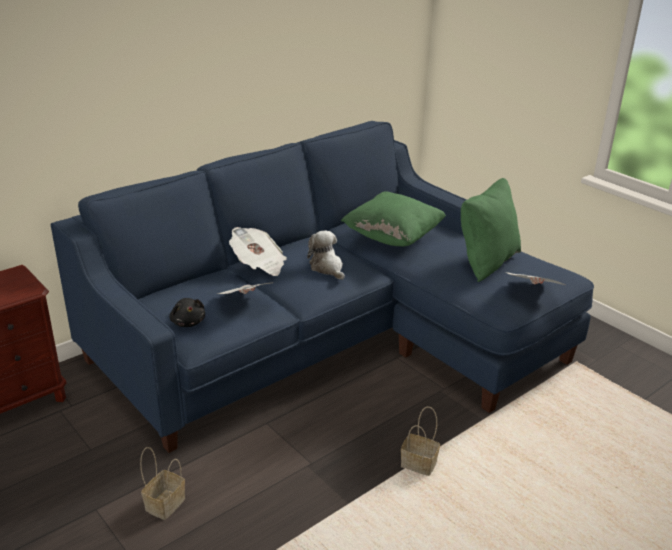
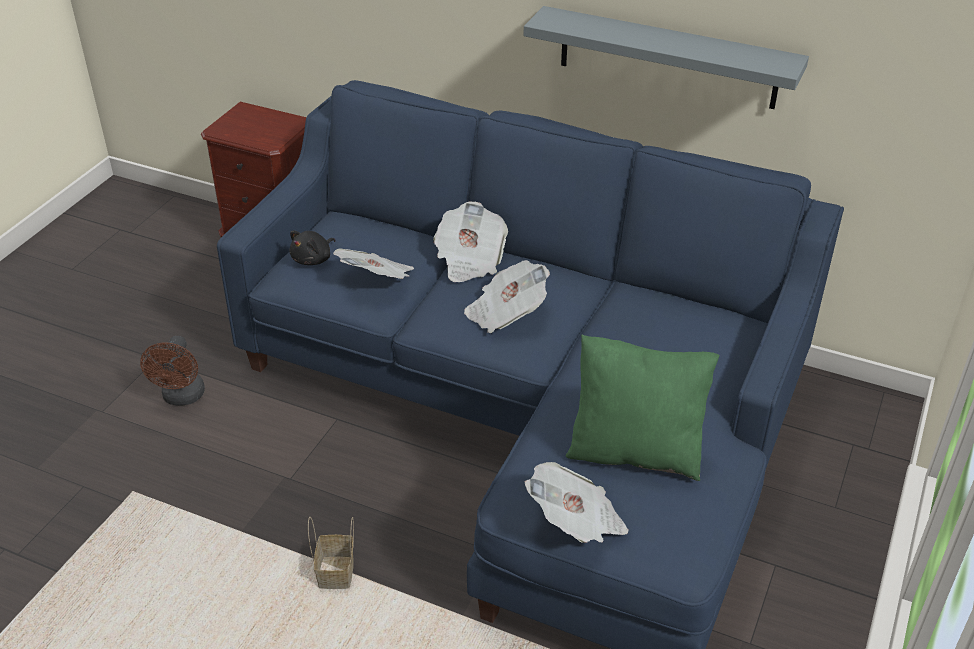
camera: 65 degrees right, 10 degrees up
basket [140,447,185,520] -> brown fan [140,336,205,406]
plush toy [307,231,345,280] -> newspaper [464,260,550,333]
green pillow [341,192,446,246] -> none
none -> grey shelf [524,6,809,109]

